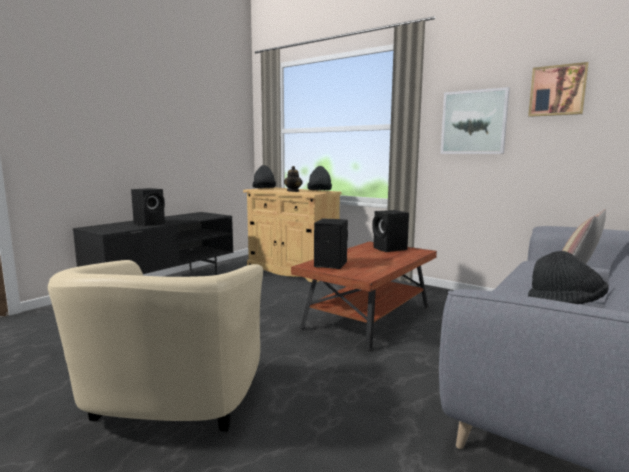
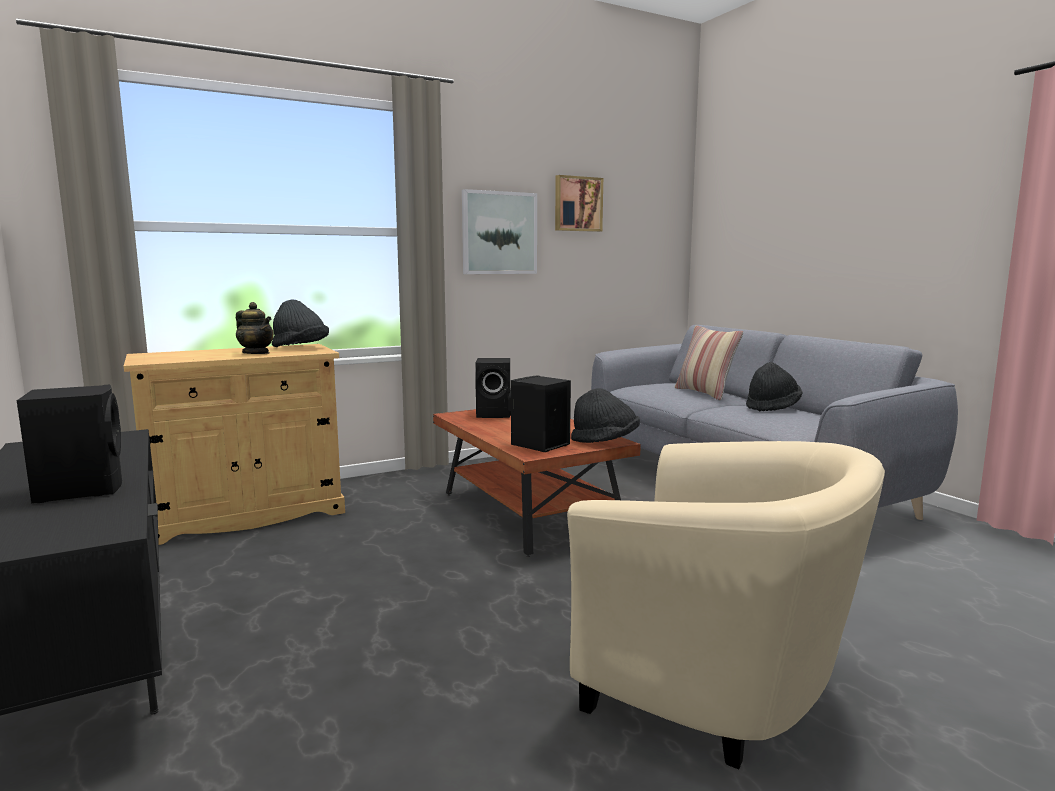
camera: 65 degrees left, 0 degrees up
black hat [252,165,276,189] -> black hat moved to [571,388,640,443]

